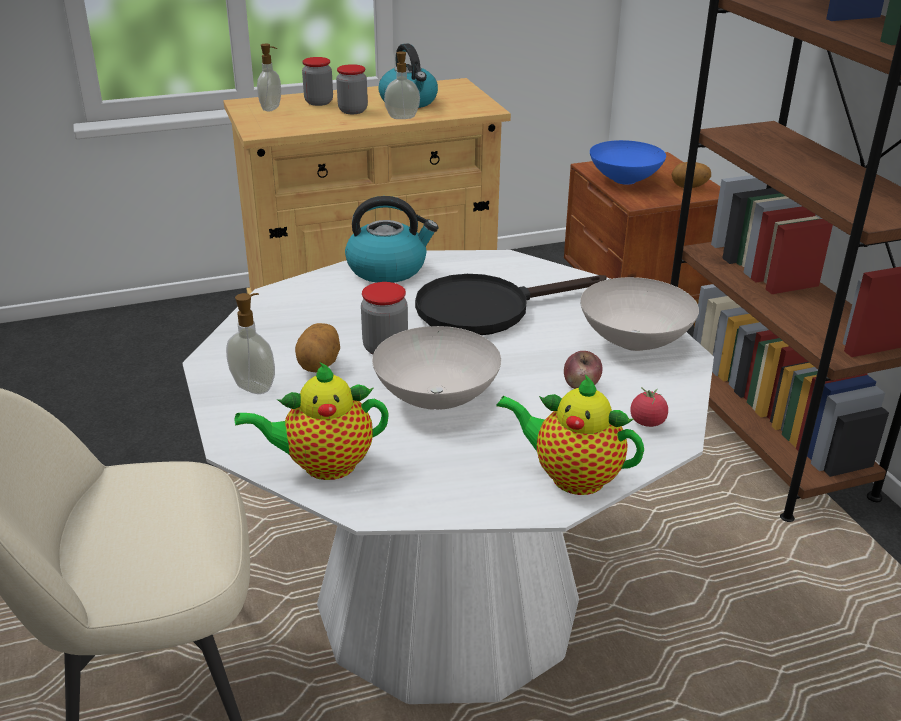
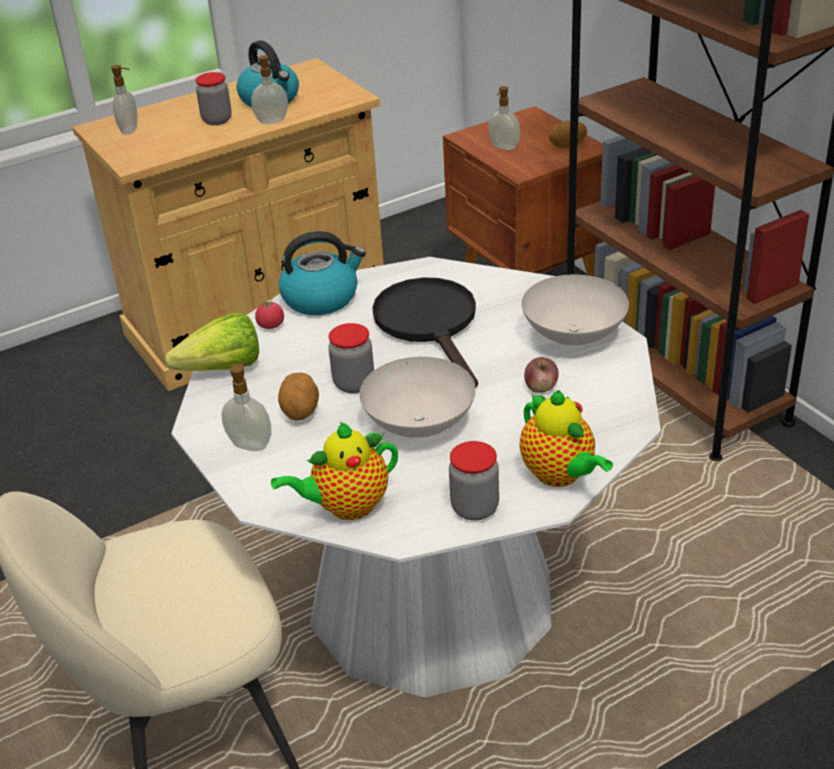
camera: 10 degrees left, 5 degrees up
jar [302,57,333,106] -> jar moved to [449,441,499,521]
black frying pan [415,274,606,335] -> black frying pan turned 105 degrees clockwise [372,277,478,387]
teapot [496,375,644,495] -> teapot turned 135 degrees counterclockwise [519,390,613,487]
blue bowl [590,140,666,185] -> soap dispenser [488,86,520,150]
tomato [631,387,668,427] -> tomato moved to [255,299,284,329]
none -> lettuce [165,312,259,371]

